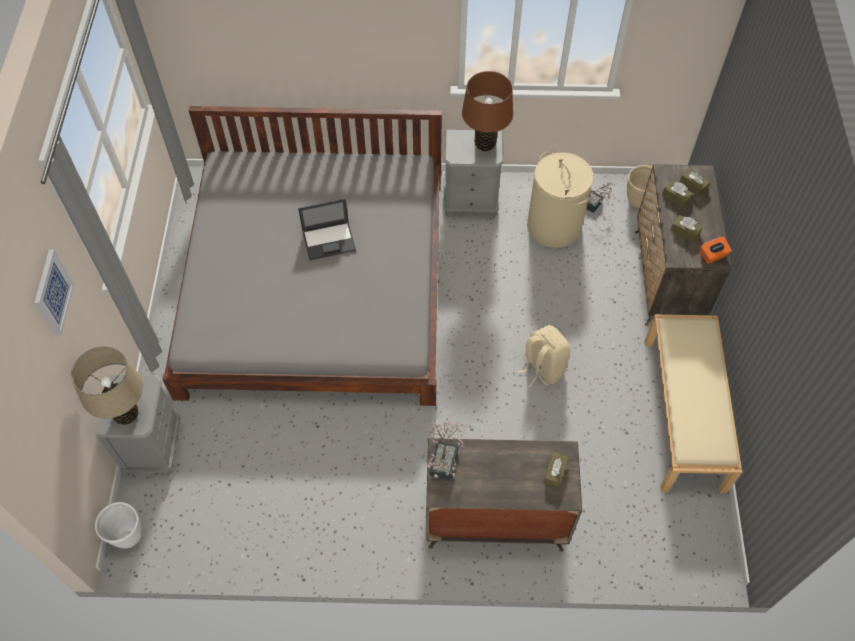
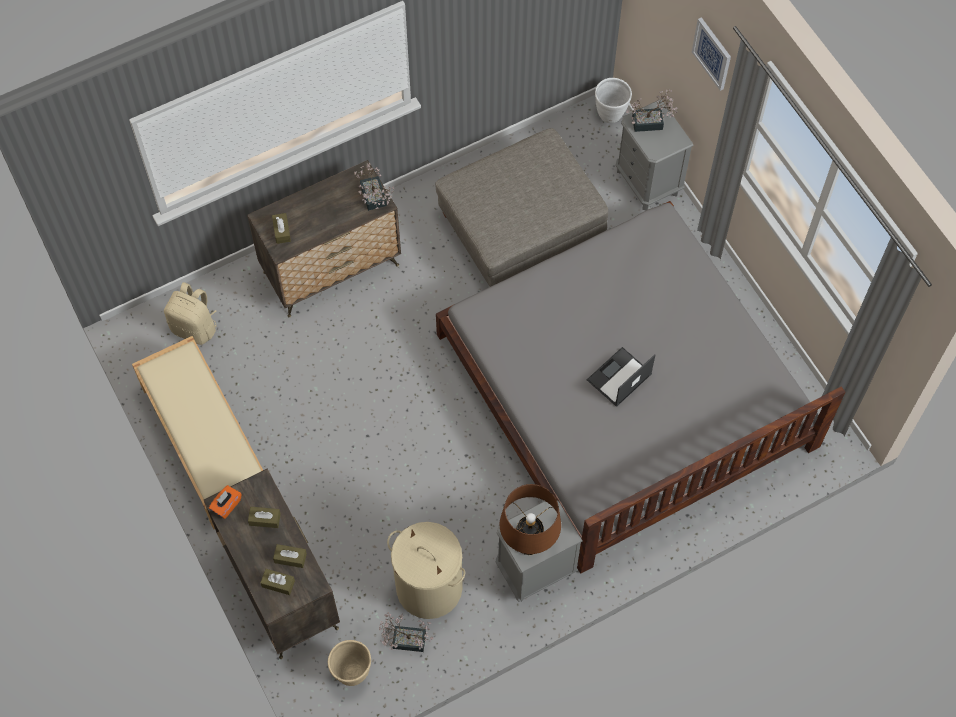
camera: 150 degrees right, 5 degrees up
beige table lamp [71,346,143,425] -> potted plant [626,89,677,132]
beige backpack [517,325,570,387] -> beige backpack moved to [164,282,216,345]
none -> grey ottoman [435,128,608,287]

